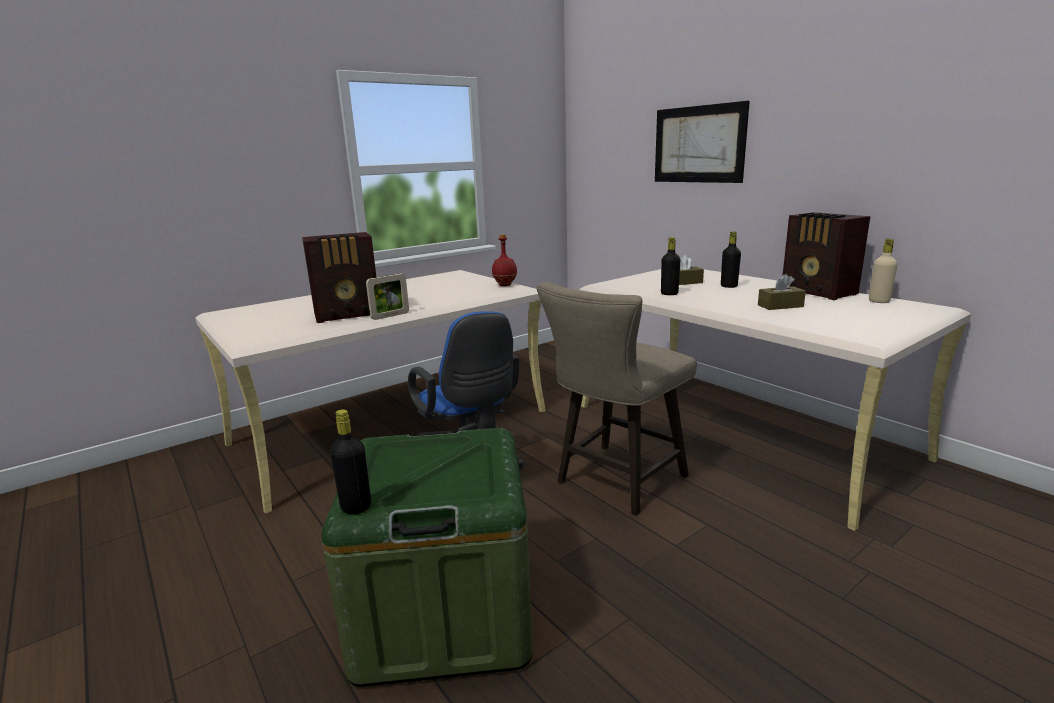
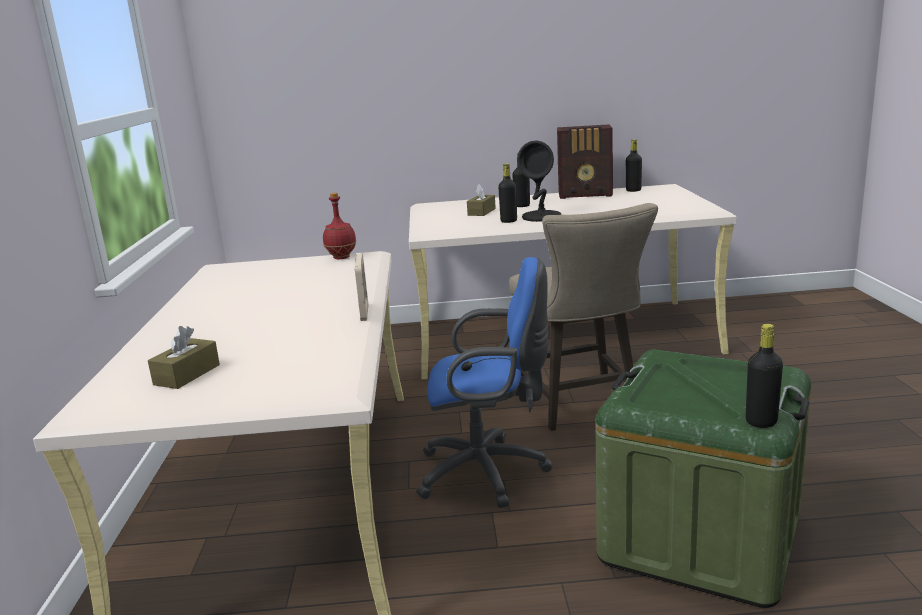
camera: 55 degrees left, 0 degrees up
radio [302,232,376,323] -> none
picture [655,101,750,183] -> none
brown tissue box [758,274,806,310] -> brown tissue box moved to [148,326,220,389]
beige bottle [869,239,898,303] -> black bottle [626,139,642,192]
none -> black table lamp [517,141,561,222]

